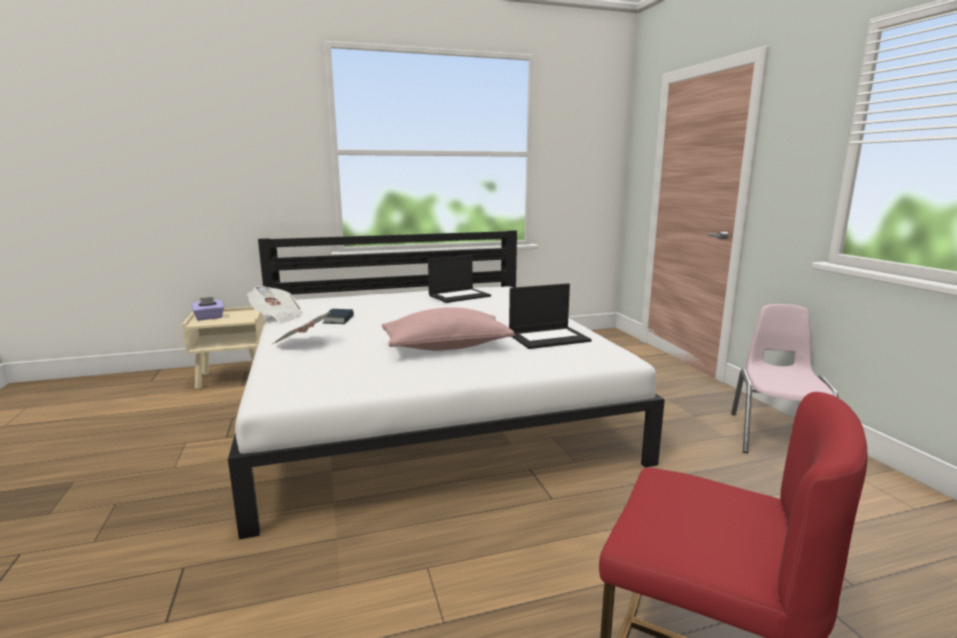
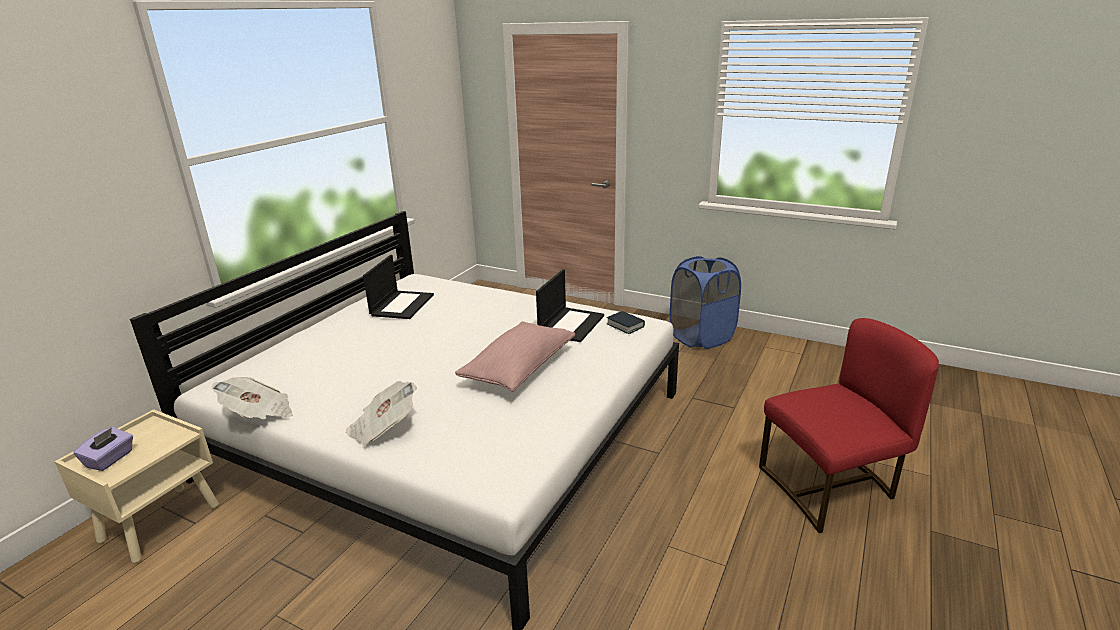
camera: 45 degrees left, 10 degrees up
book [323,309,354,324] -> book moved to [607,311,645,334]
pink chair [731,304,839,453] -> blue laundry basket [670,256,741,349]

